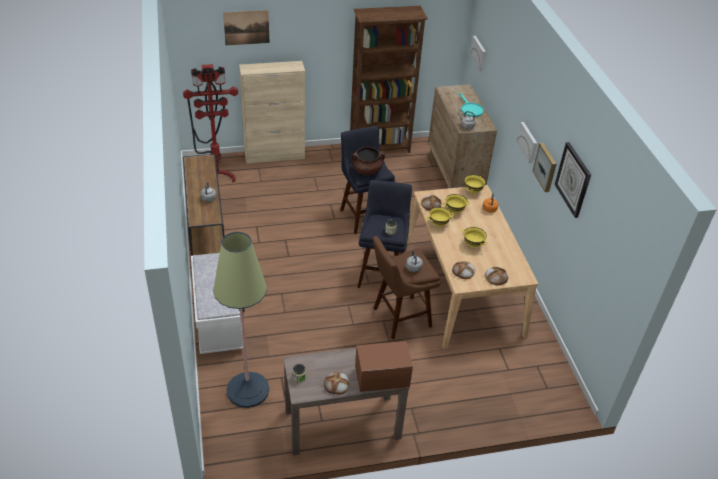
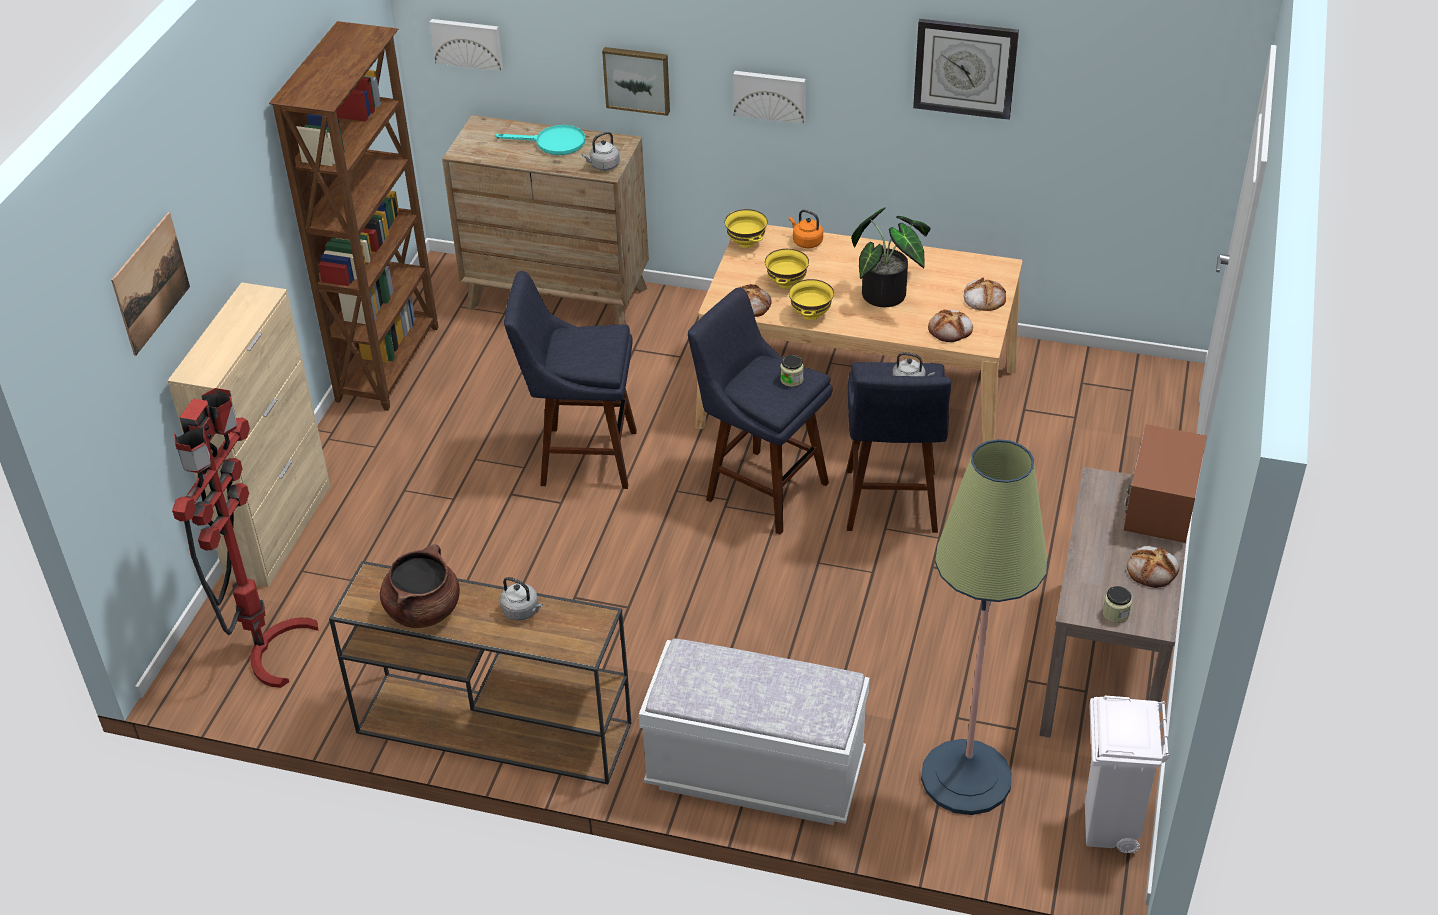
camera: 60 degrees left, 0 degrees up
brown cooking pot [351,147,385,175] -> brown cooking pot moved to [380,544,460,628]
brown stool [373,236,440,339] -> blue stool [847,362,951,533]
yellow bowl [462,227,488,248] -> potted plant [851,207,931,307]
picture [533,143,557,192] -> picture moved to [602,47,670,116]
none -> white trash can [1085,696,1170,853]

